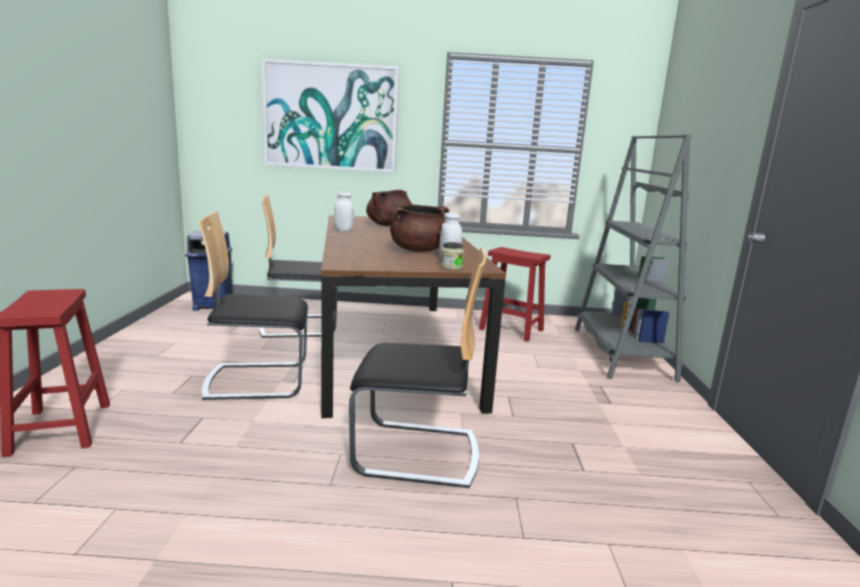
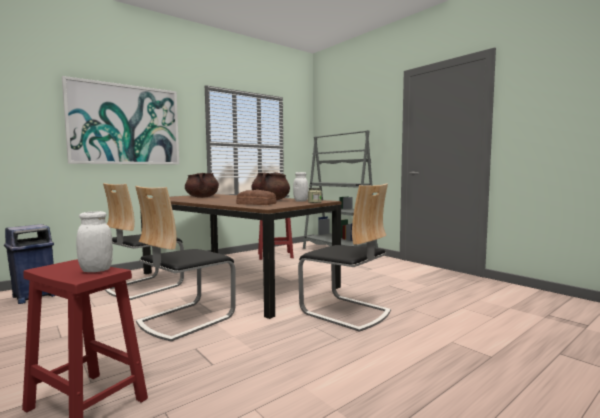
camera: 40 degrees left, 10 degrees down
white jar [334,192,354,231] -> white jar moved to [76,211,113,272]
chair [349,247,486,488] -> chair turned 75 degrees clockwise [298,183,391,332]
none -> bread [236,190,277,205]

